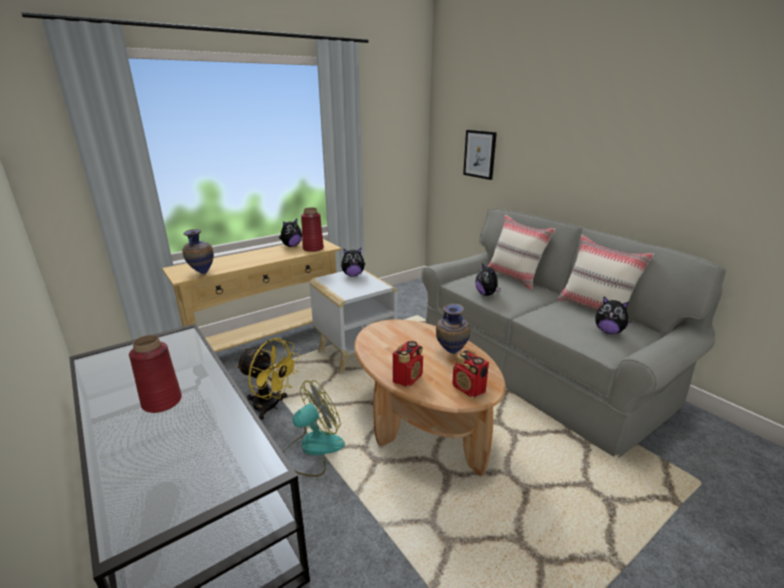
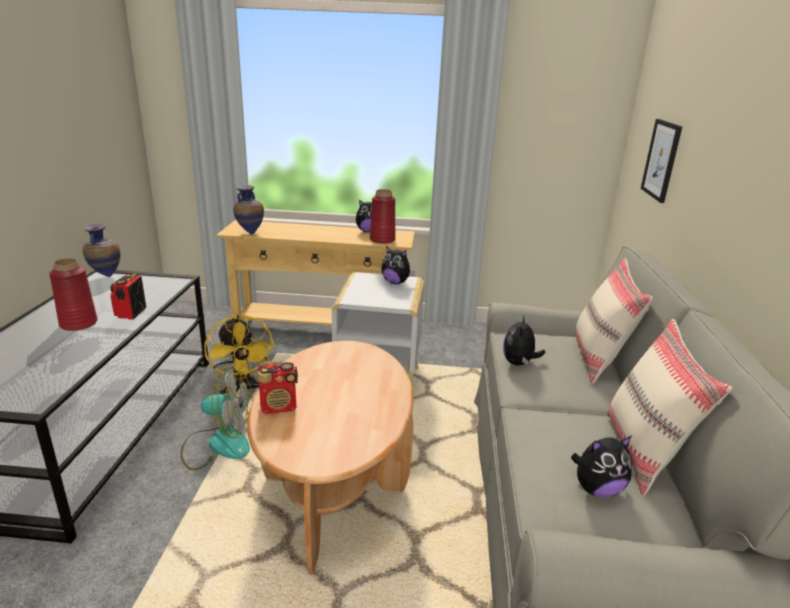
camera: 40 degrees right, 0 degrees up
vase [436,304,470,354] -> vase moved to [83,224,121,277]
radio [452,349,489,397] -> radio moved to [110,273,146,320]
plush toy [595,297,632,334] -> plush toy turned 90 degrees counterclockwise [571,436,632,498]

